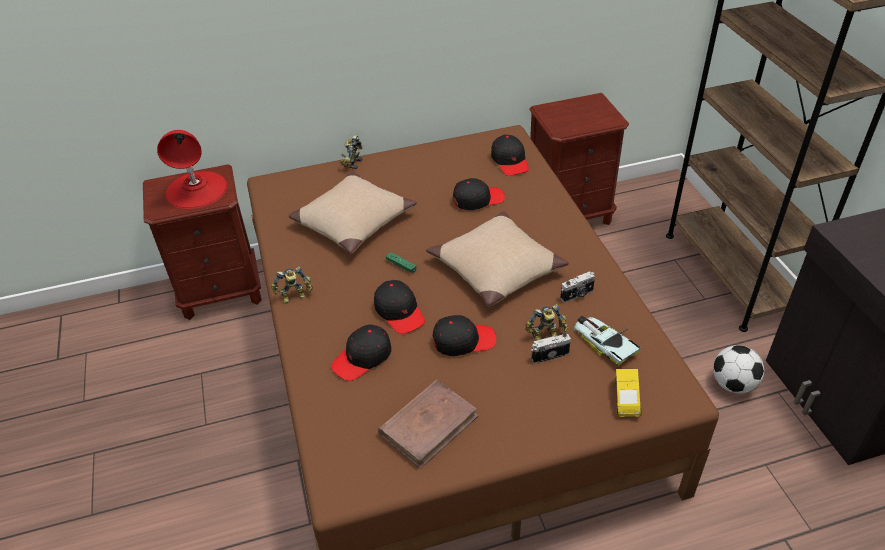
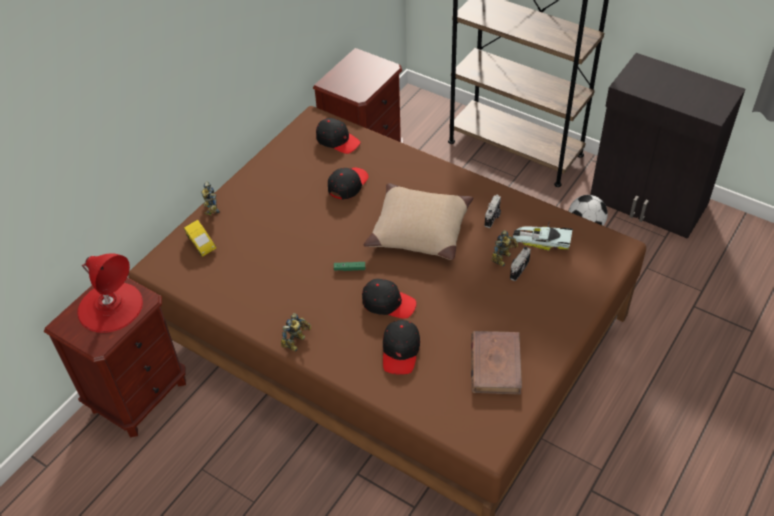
camera: 40 degrees left, 5 degrees up
beige pillow [289,171,417,254] -> none
black cap [433,315,496,356] -> none
yellow toy car [616,369,642,417] -> yellow toy car moved to [184,219,216,257]

